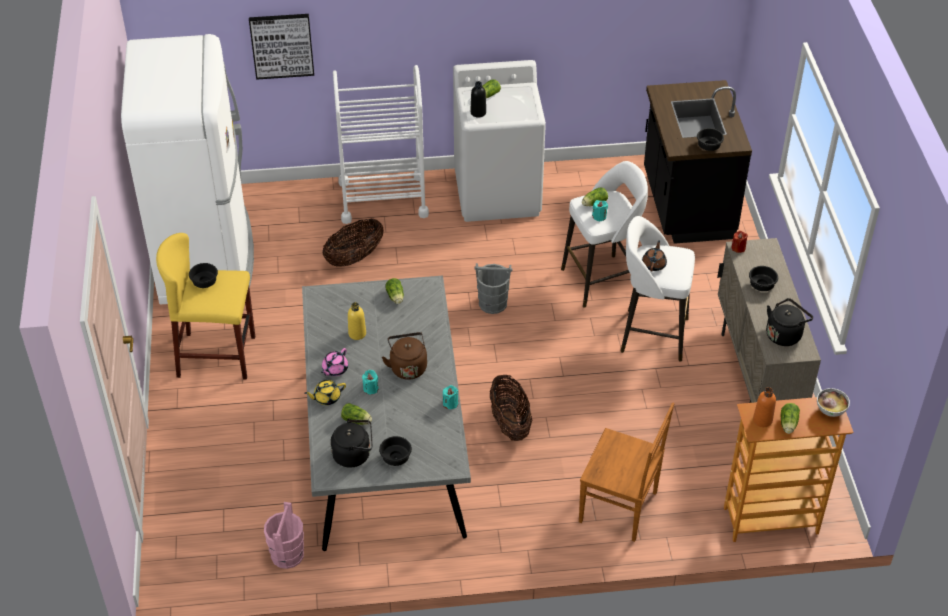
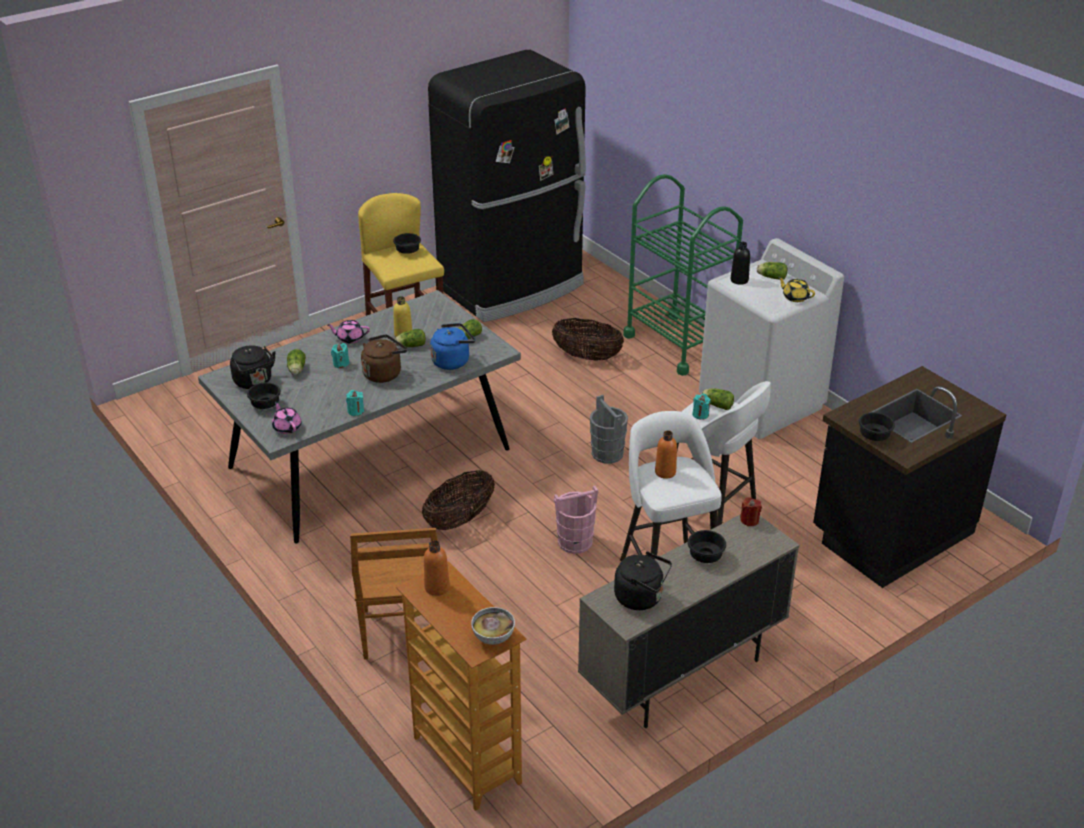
camera: 60 degrees right, 10 degrees down
white fridge [121,34,254,305] -> black fridge [428,50,586,322]
picture [249,14,314,80] -> none
pink bucket [264,502,304,569] -> pink bucket moved to [554,486,598,554]
yellow teapot [304,380,346,405] -> yellow teapot moved to [778,276,815,302]
white cart [333,65,429,224] -> green cart [623,174,743,376]
brown teapot [642,240,667,272] -> orange bottle [655,431,677,479]
lettuce [781,403,800,434] -> lettuce moved to [395,329,426,347]
none -> pink teapot [272,401,302,434]
none -> blue kettle [430,323,475,370]

